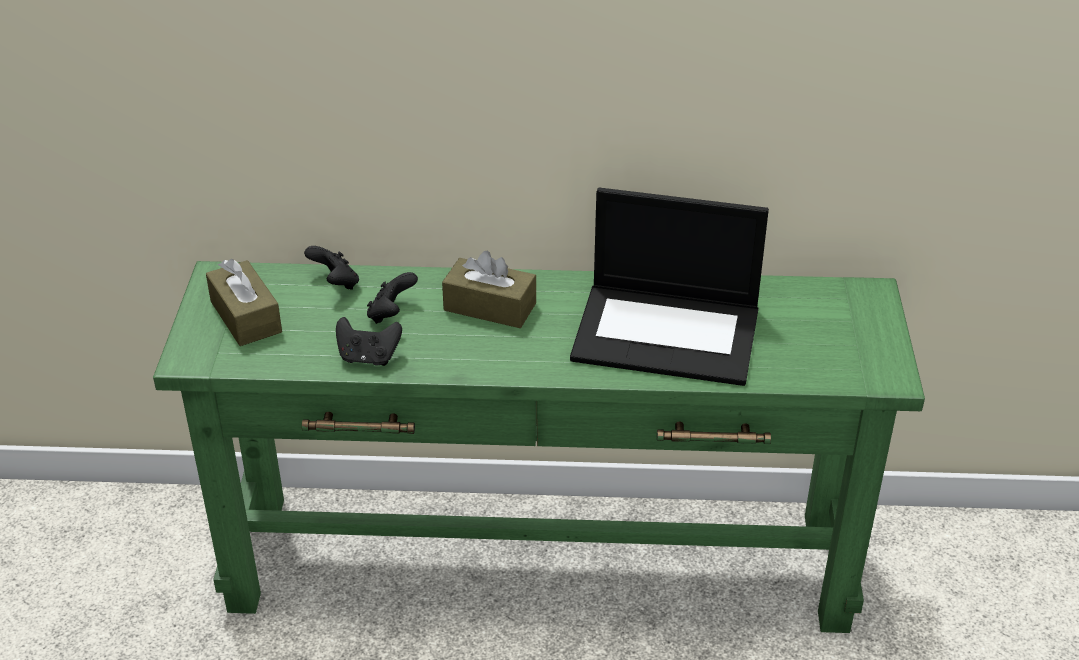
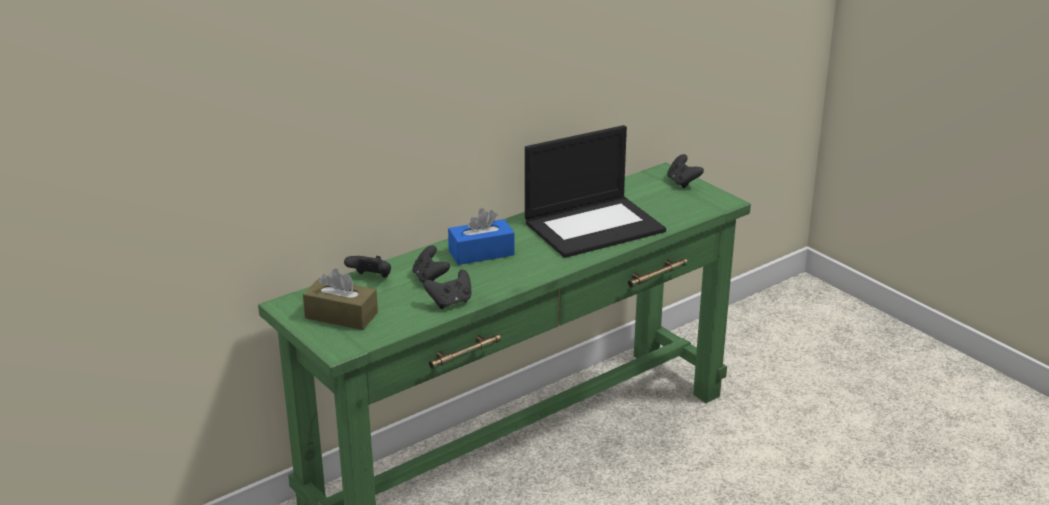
camera: 40 degrees left, 10 degrees down
brown tissue box [442,251,536,328] -> blue tissue box [448,208,515,265]
none -> black game controller [667,154,704,188]

